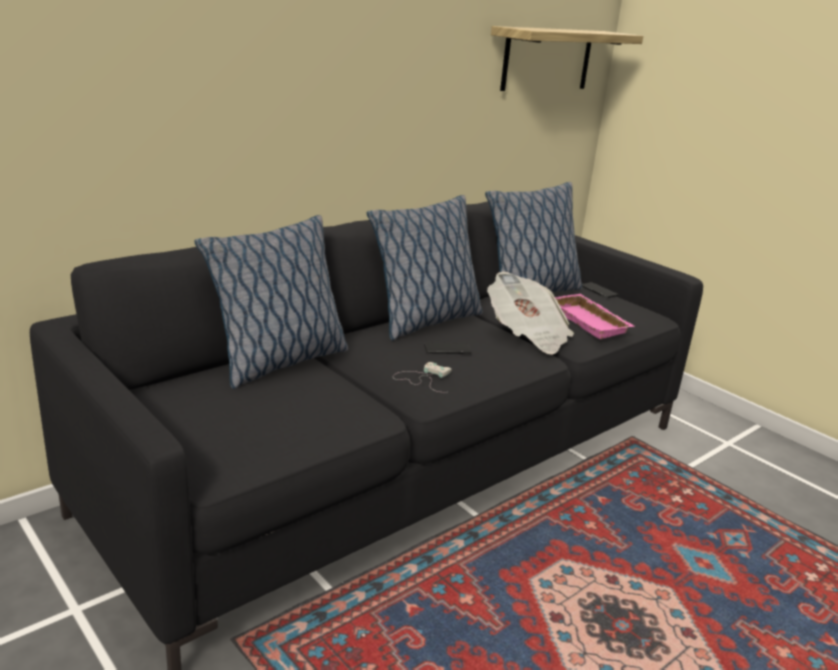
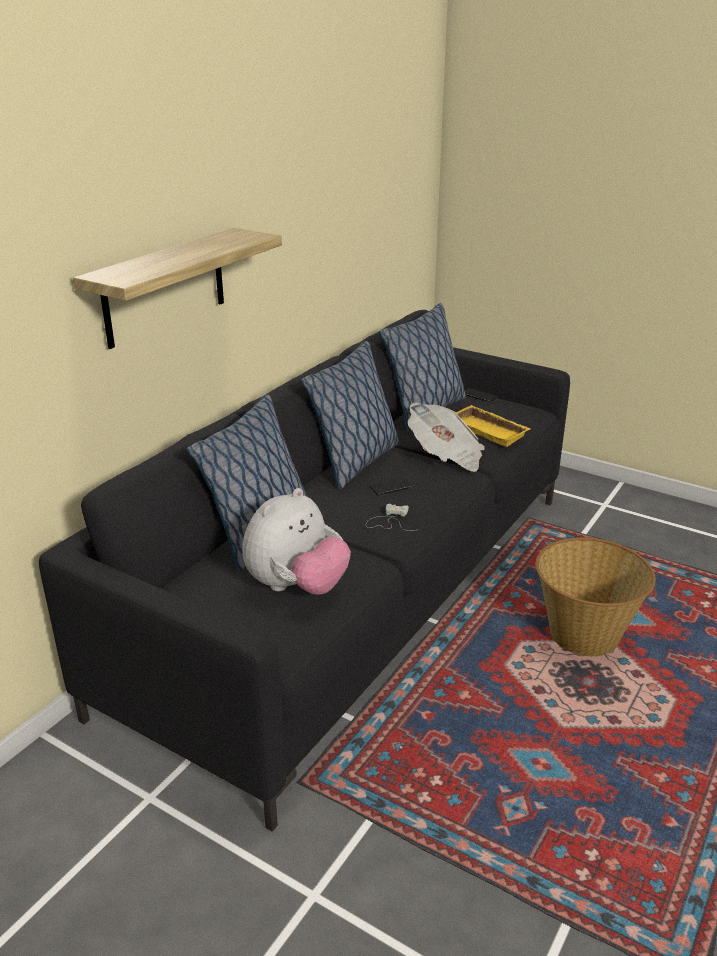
camera: 15 degrees left, 5 degrees up
shelf [491,26,643,91] -> shelf moved to [73,228,282,349]
pink tray [555,294,635,339] -> yellow tray [456,405,530,447]
none -> plush toy [242,488,351,595]
none -> basket [536,537,656,656]

